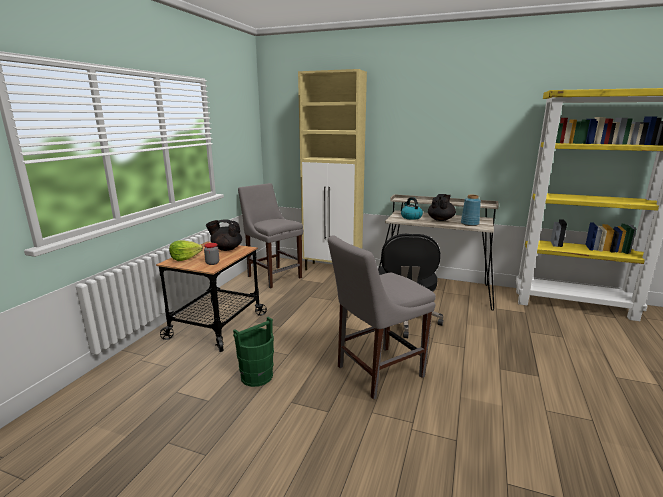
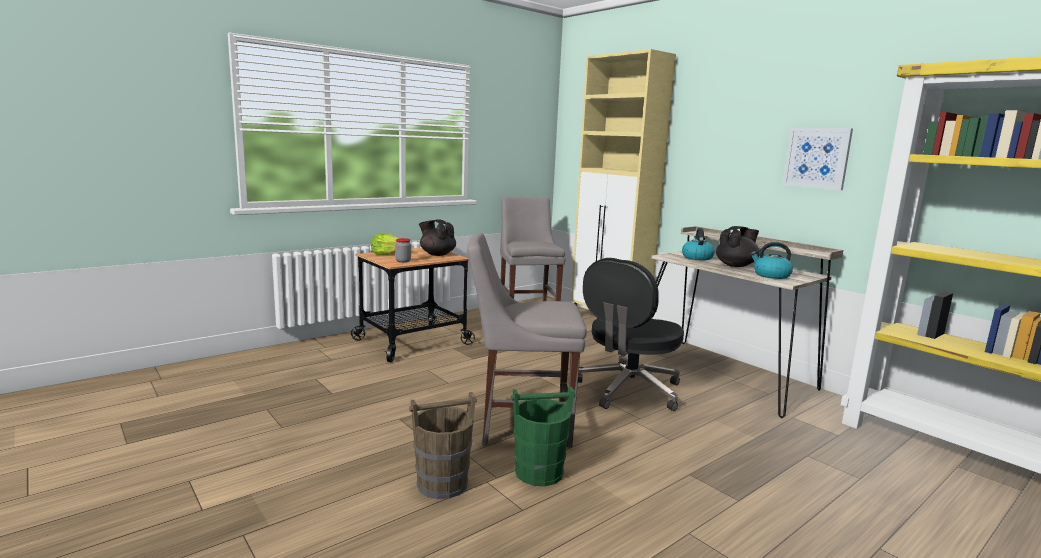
camera: 30 degrees right, 5 degrees down
green bucket [233,317,274,387] -> green bucket moved to [511,387,575,486]
blue vase [461,195,481,226] -> kettle [750,242,793,279]
none -> brown bucket [409,392,477,499]
none -> picture [783,128,853,190]

